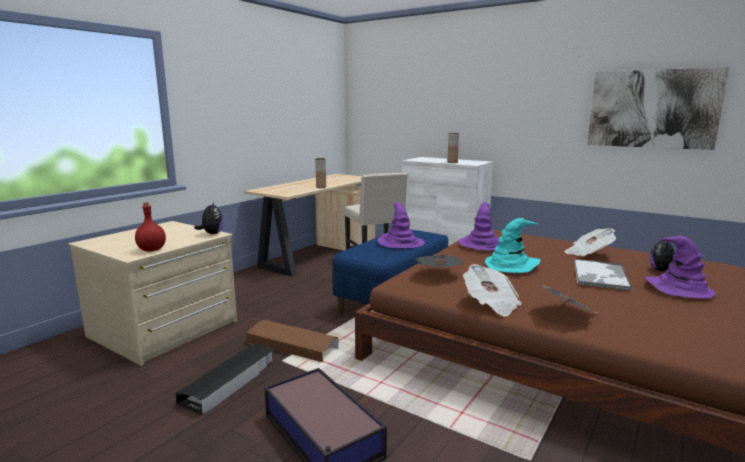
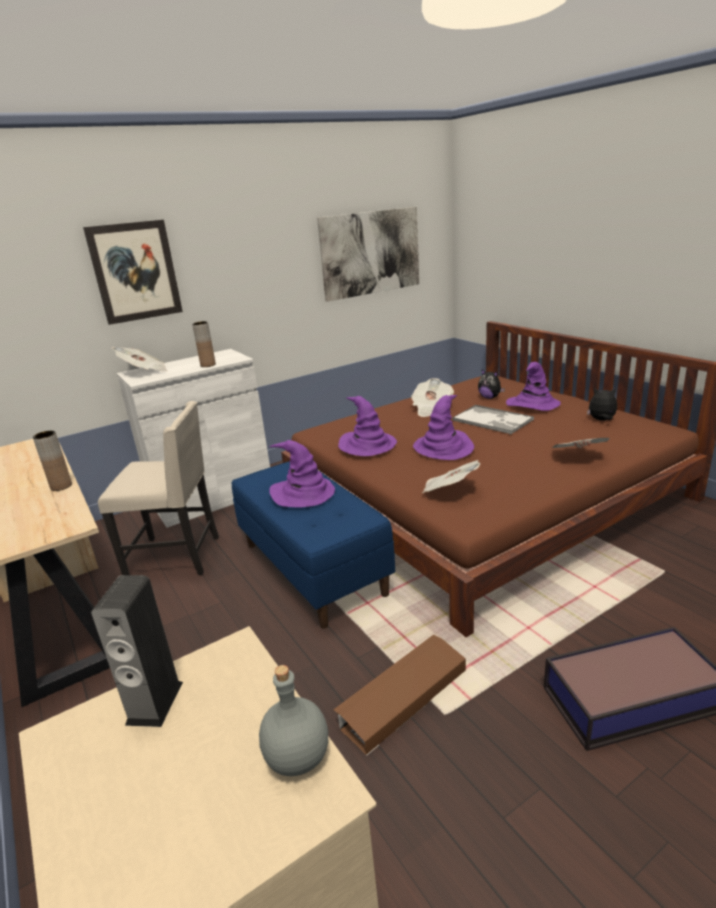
camera: 65 degrees left, 10 degrees up
red bottle [135,202,166,251] -> grey bottle [259,665,328,776]
black storage box [175,344,275,416] -> none
plush toy [194,202,224,234] -> plush toy moved to [587,388,617,421]
newspaper [463,264,522,317] -> newspaper moved to [112,347,168,372]
turquoise hat [485,218,541,273] -> purple hat [413,395,474,460]
none -> picture [83,220,183,325]
none -> speaker [91,575,183,727]

